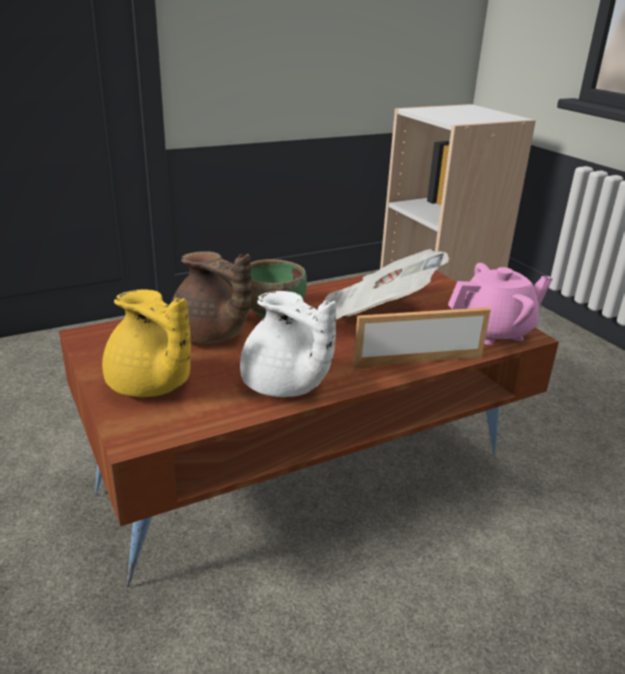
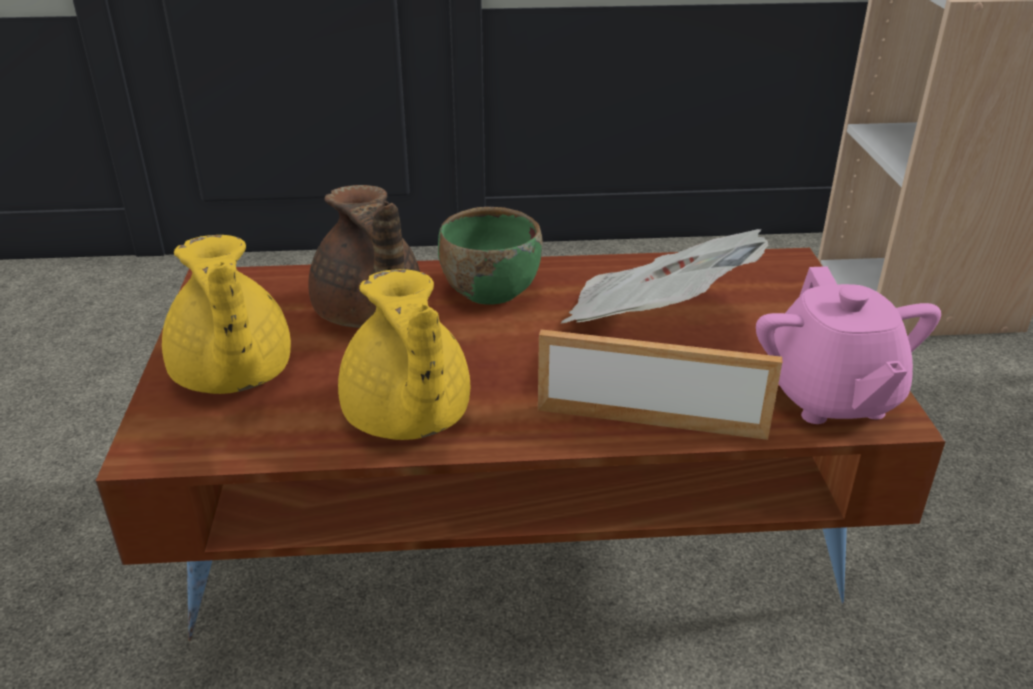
camera: 25 degrees right, 5 degrees up
white teapot [240,291,336,397] -> yellow teapot [338,269,470,440]
pink teapot [448,263,553,345] -> pink teapot turned 75 degrees clockwise [756,266,941,424]

